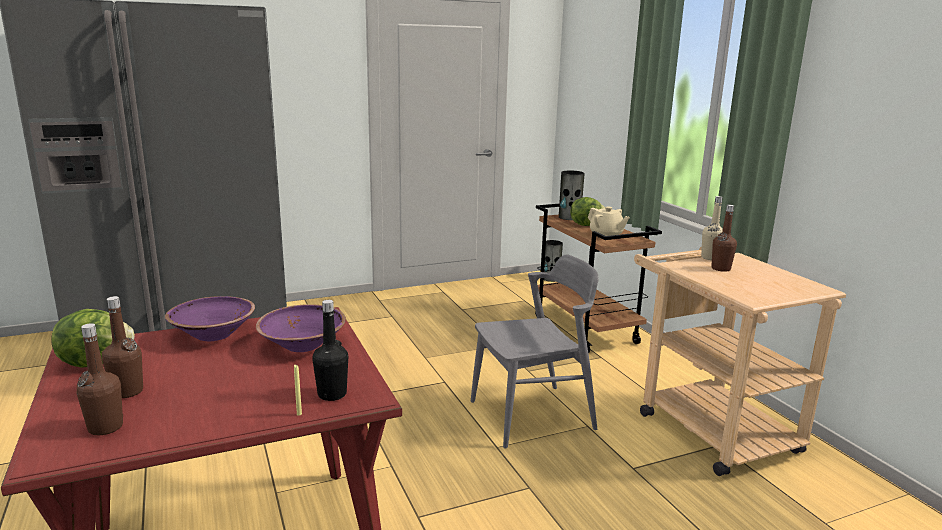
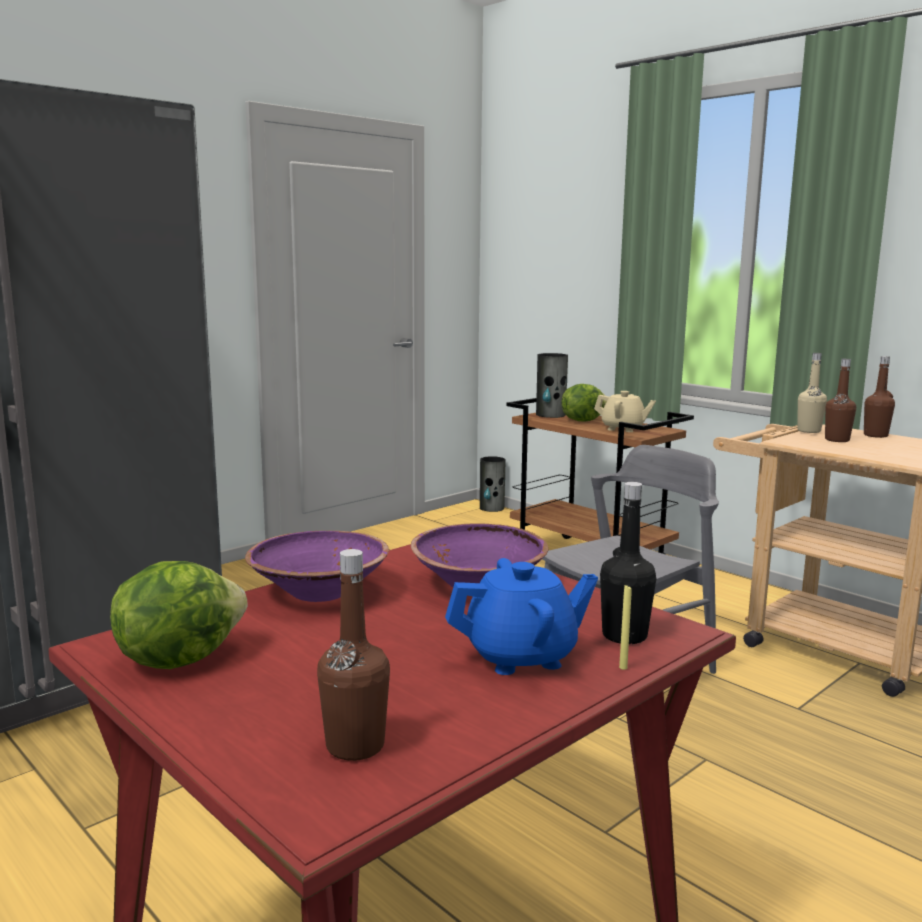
camera: 20 degrees left, 5 degrees down
brown bottle [102,296,143,398] -> brown bottle moved to [864,356,895,438]
none -> blue teapot [445,558,598,675]

